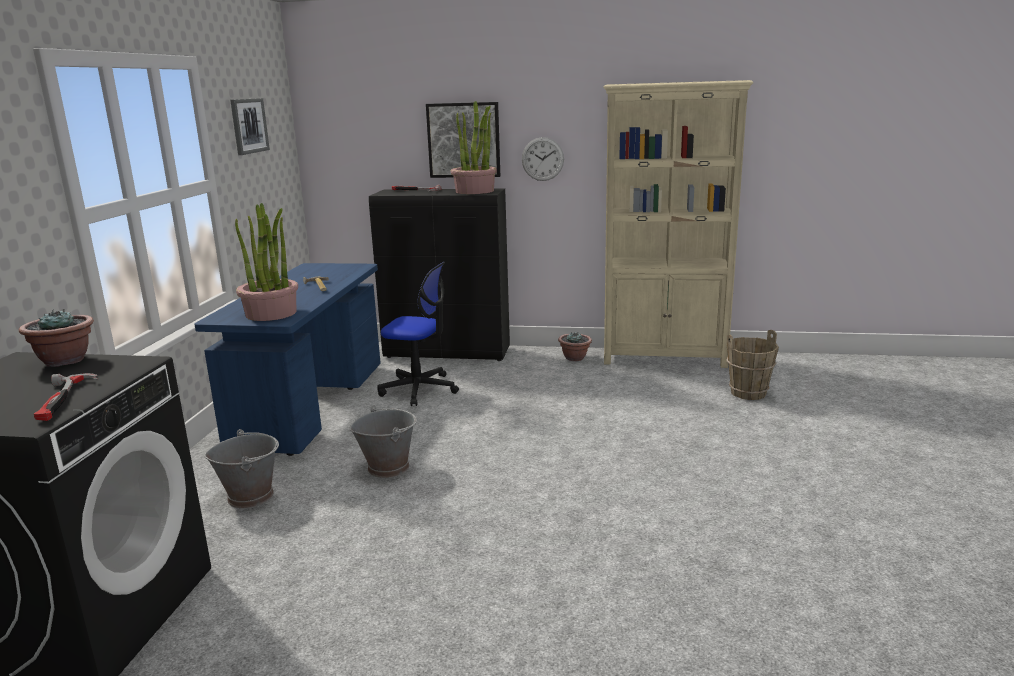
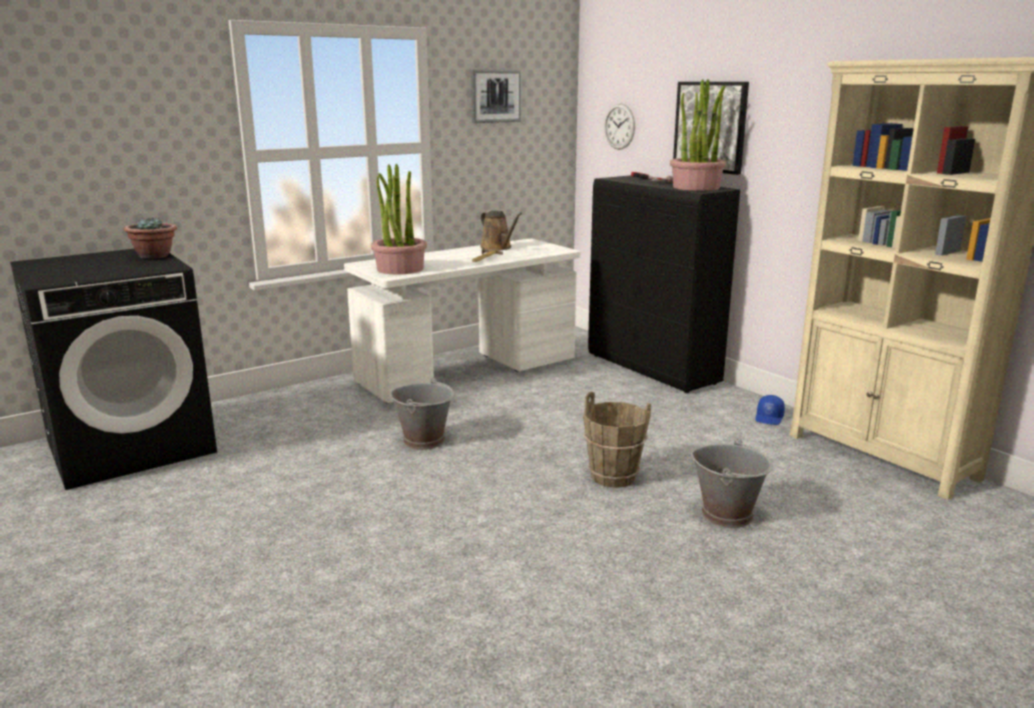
camera: 45 degrees right, 0 degrees up
hammer [34,373,98,421] -> none
blue desk [194,263,381,456] -> white desk [344,239,581,403]
grey bucket [204,429,279,509] -> grey bucket moved to [691,438,773,528]
office chair [377,262,459,406] -> none
wall clock [522,137,564,181] -> wall clock moved to [604,103,635,150]
potted plant [558,332,592,361] -> blue cap [755,395,785,425]
brown bucket [726,330,779,400] -> brown bucket moved to [583,391,651,488]
none -> brown watering can [480,211,522,250]

